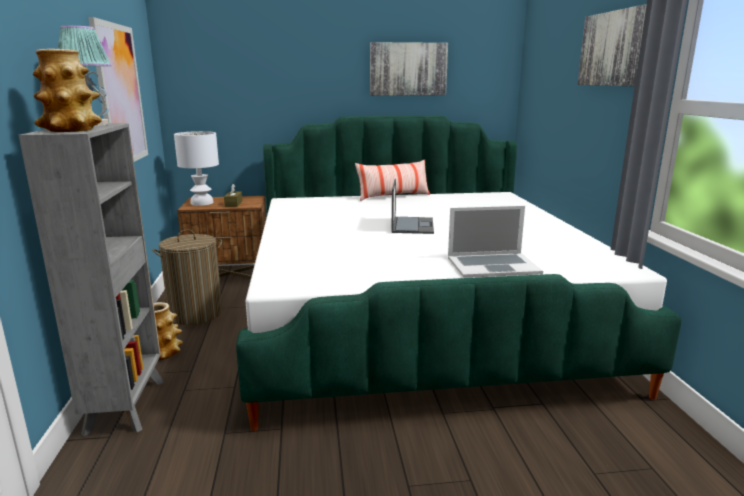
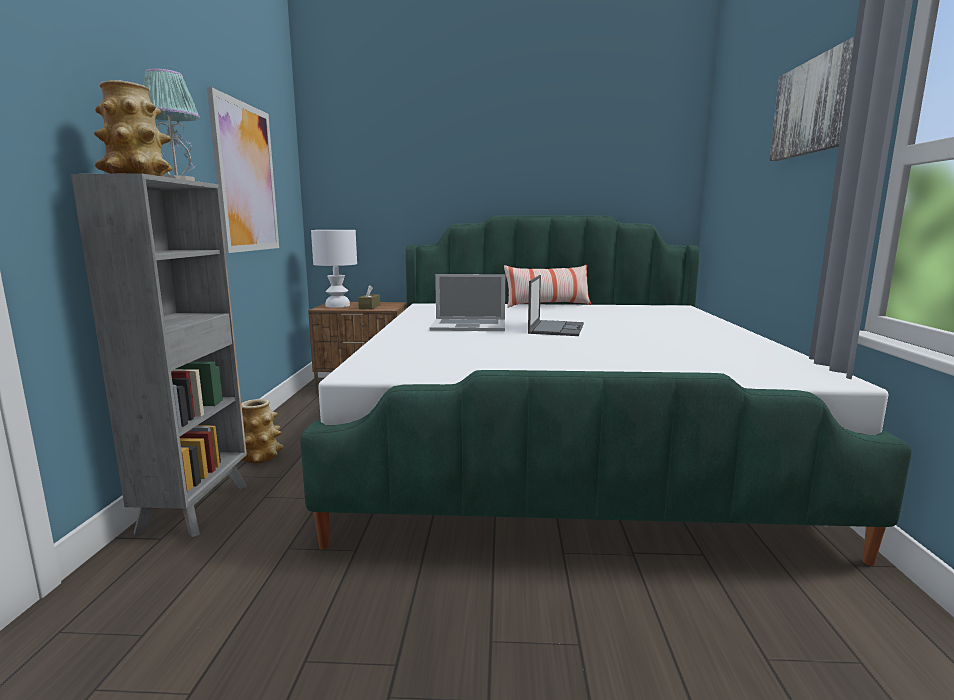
camera: 10 degrees right, 5 degrees down
laundry basket [152,229,222,325] -> none
picture [370,42,448,96] -> none
laptop [448,206,543,278] -> laptop moved to [430,274,505,331]

